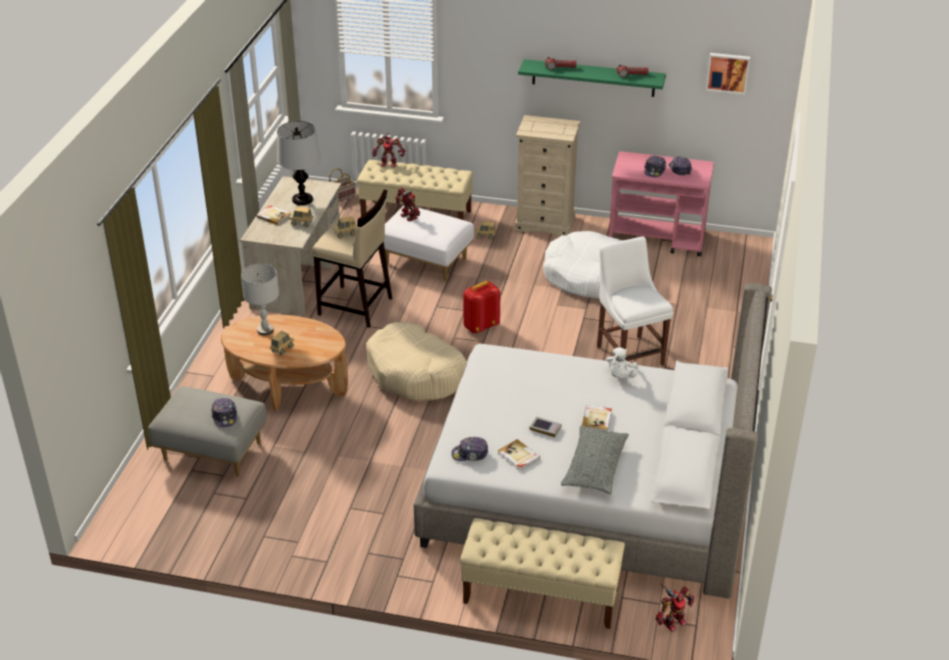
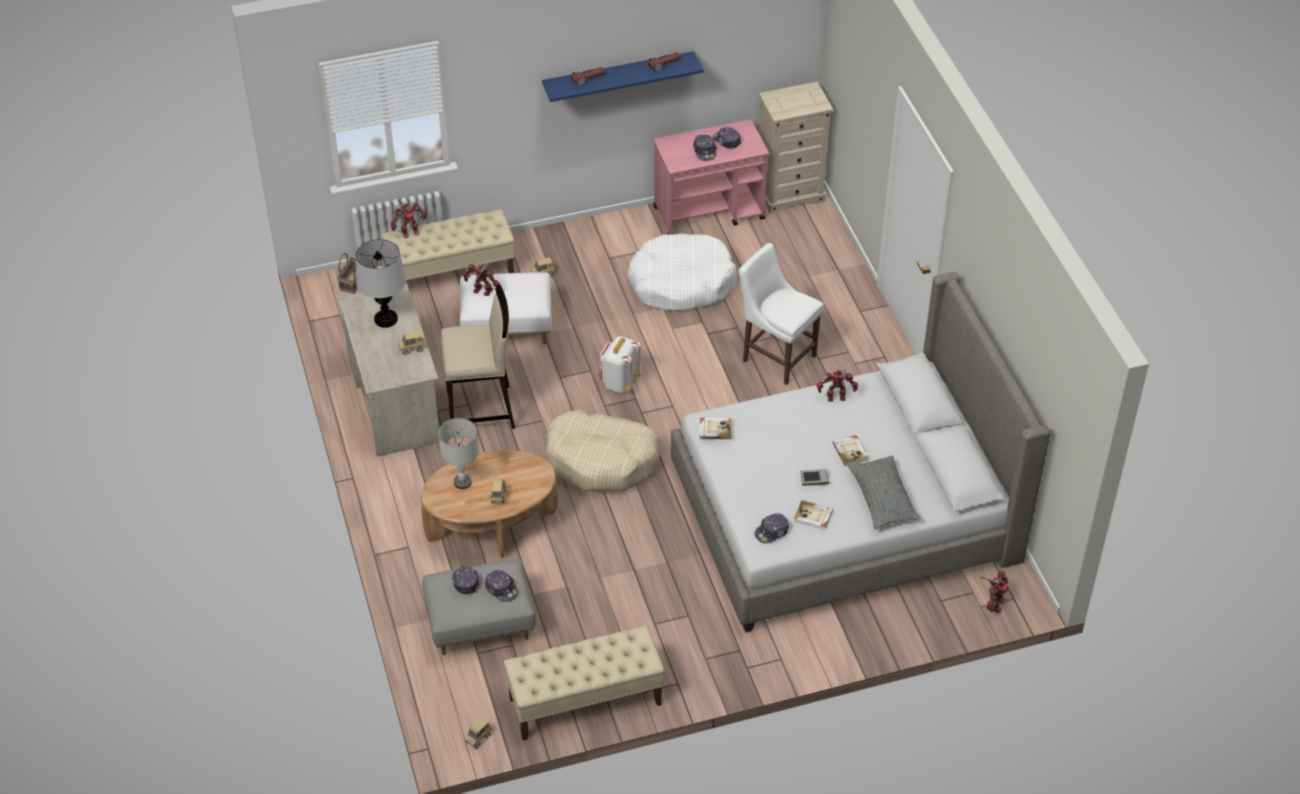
camera: 30 degrees left, 10 degrees up
book [257,205,291,225] -> book moved to [700,418,732,439]
toy truck [333,216,356,239] -> toy truck moved to [464,717,492,749]
beige bench [460,518,625,629] -> beige bench moved to [504,625,665,740]
red backpack [463,281,500,333] -> white backpack [599,336,641,394]
beige dresser [515,115,580,236] -> beige dresser moved to [759,82,833,213]
green shelf [518,59,666,97] -> blue shelf [542,51,704,102]
white plush toy [606,347,638,378] -> toy robot [816,370,858,402]
picture [706,53,750,94] -> none
none -> cap [452,566,479,595]

